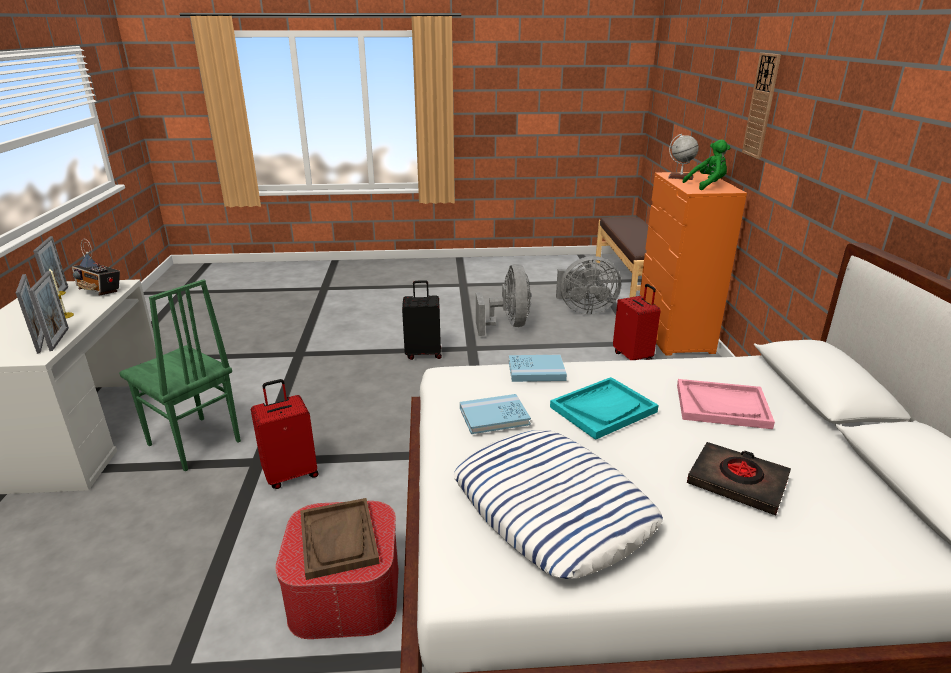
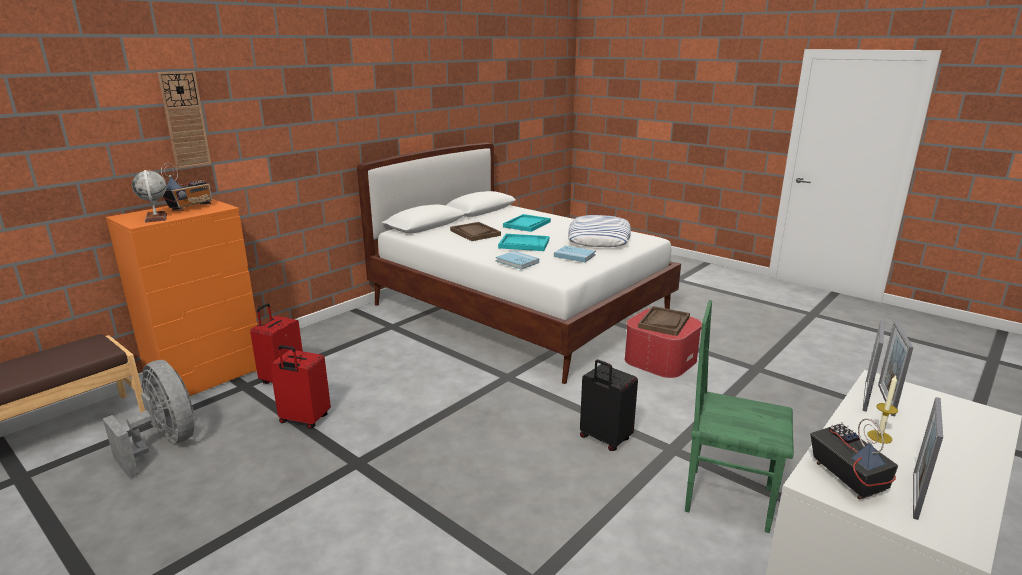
camera: 135 degrees left, 5 degrees down
green chair [119,279,241,472] -> green chair turned 60 degrees counterclockwise [685,300,794,533]
red suitcase [251,379,319,489] -> red suitcase moved to [270,345,331,429]
black suitcase [402,280,442,360] -> black suitcase moved to [580,360,638,451]
grey fan [476,264,531,336] -> none
pink tray [677,379,775,429] -> brown tray [450,222,501,241]
green plush toy [683,139,730,190] -> radio [161,163,212,211]
black book [687,442,791,516] -> turquoise tray [503,214,551,232]

